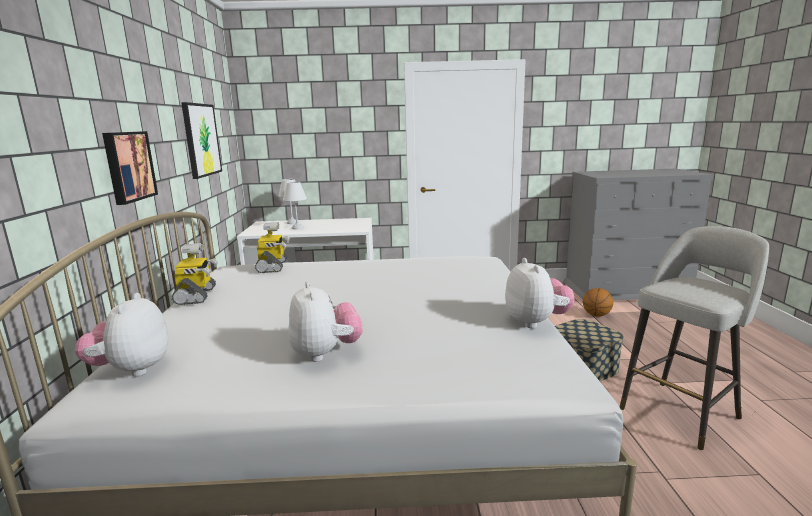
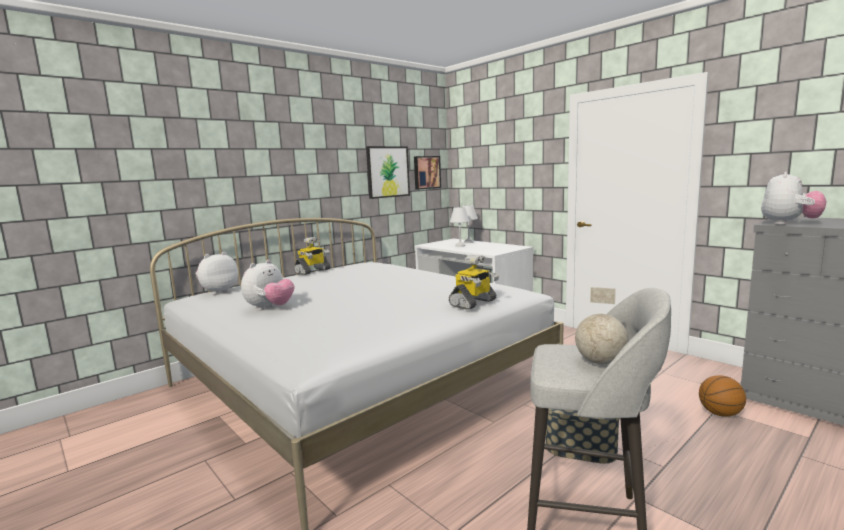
camera: 50 degrees right, 5 degrees down
picture [102,131,158,205] -> picture moved to [414,156,441,190]
toy robot [255,222,290,273] -> toy robot moved to [449,255,499,310]
plush toy [505,258,575,328] -> plush toy moved to [761,172,827,225]
none -> globe [575,287,628,364]

